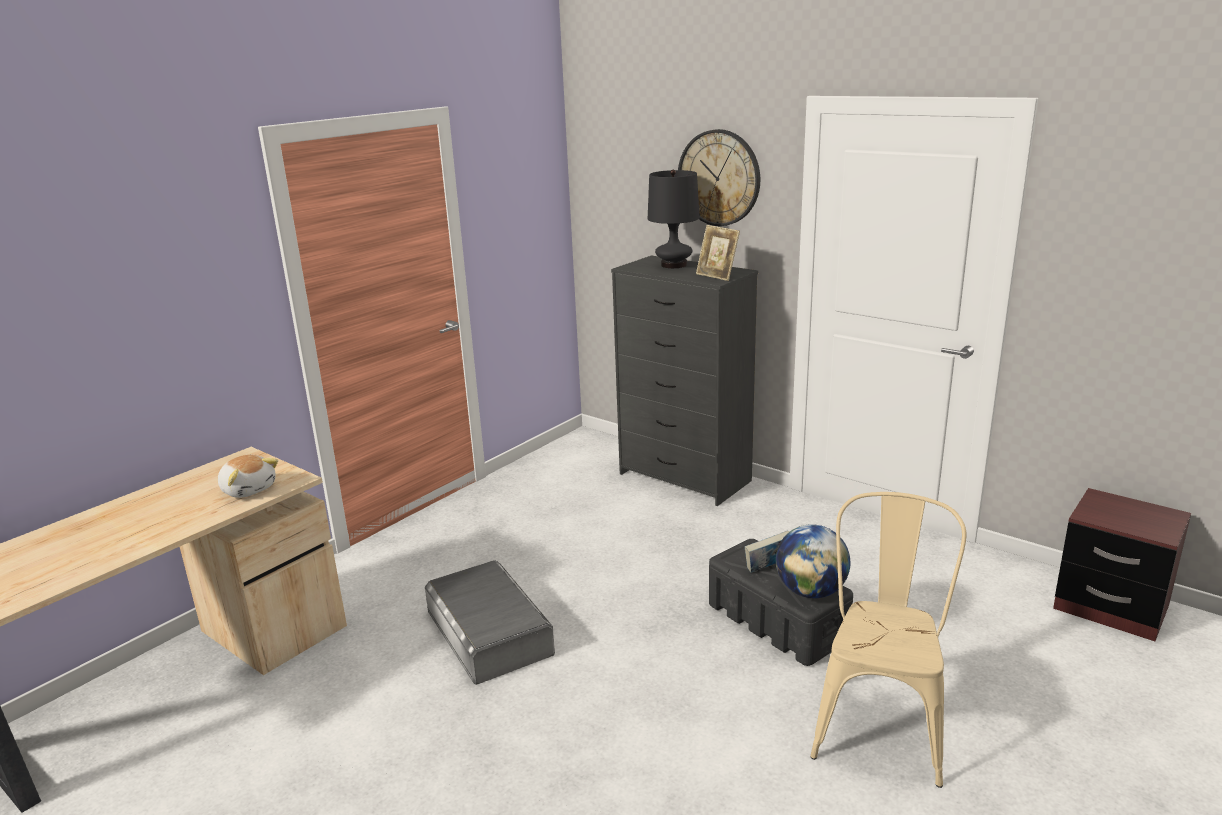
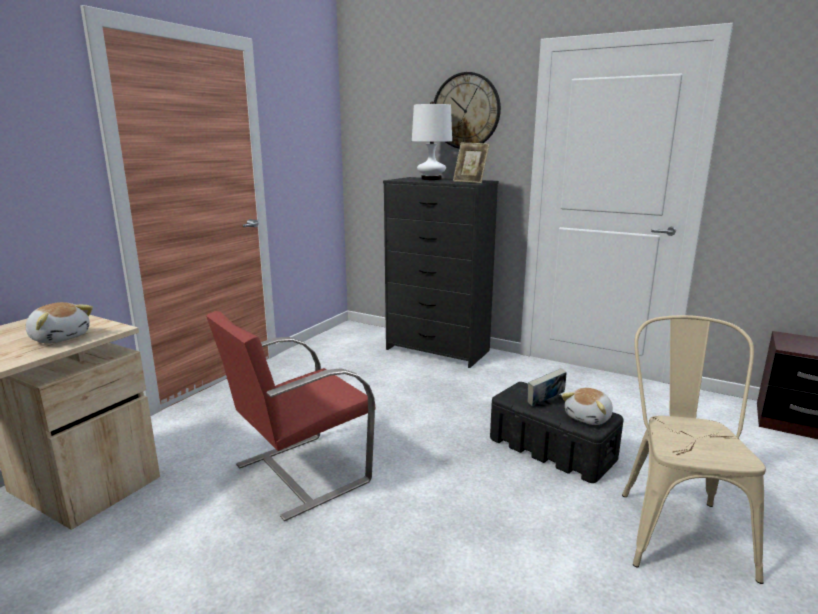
camera: 10 degrees left, 5 degrees down
grey storage box [425,560,555,685] -> red chair [206,311,375,521]
black table lamp [648,170,700,268] -> white table lamp [412,102,452,180]
globe [776,524,850,598] -> plush toy [561,388,613,425]

